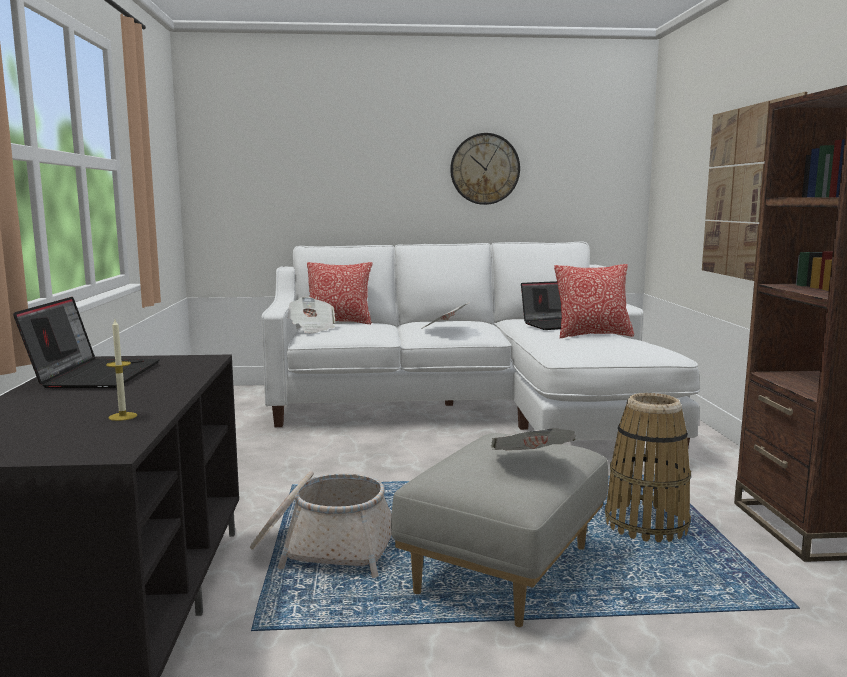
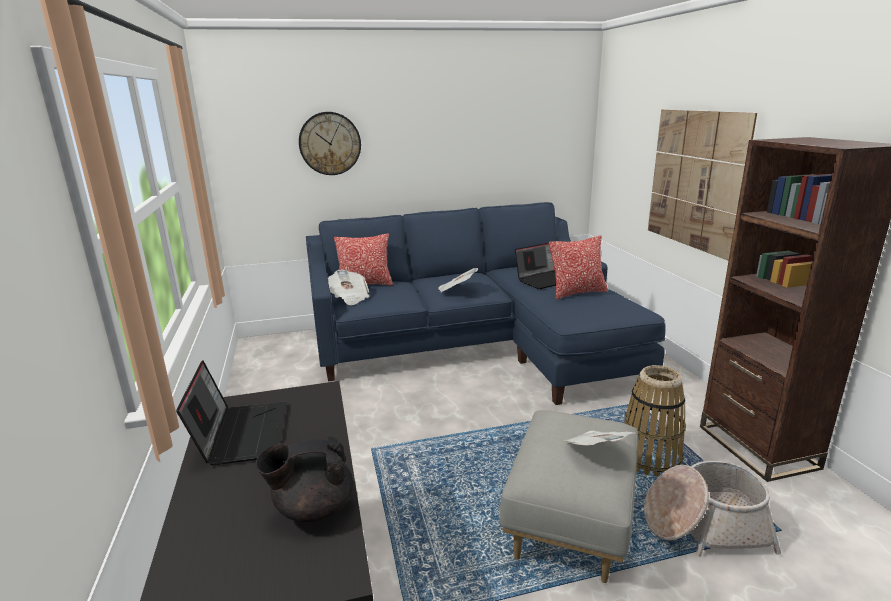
camera: 10 degrees left, 10 degrees up
candle [106,319,137,421] -> black teapot [256,436,353,522]
basket [250,471,392,578] -> basket moved to [644,461,781,557]
white sofa [262,241,700,447] -> blue sofa [306,202,665,405]
wall clock [450,133,520,205] -> wall clock moved to [299,112,361,175]

